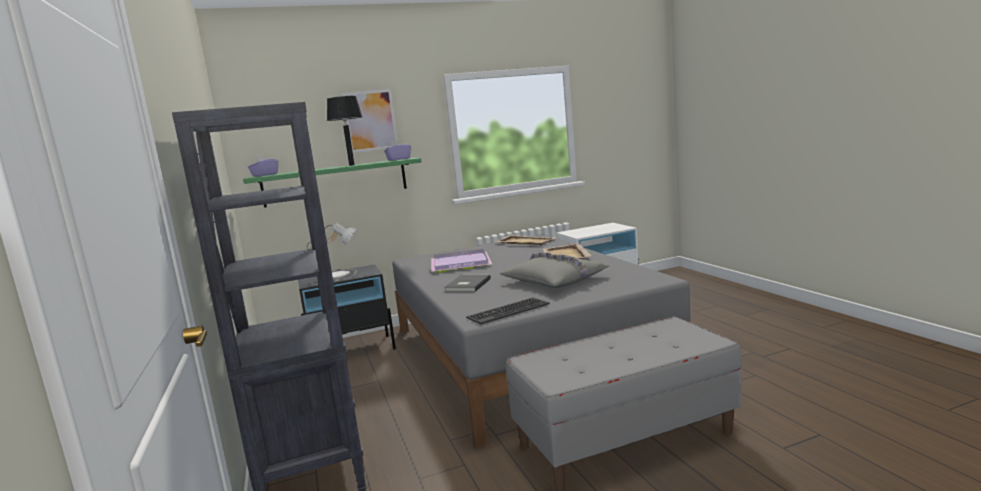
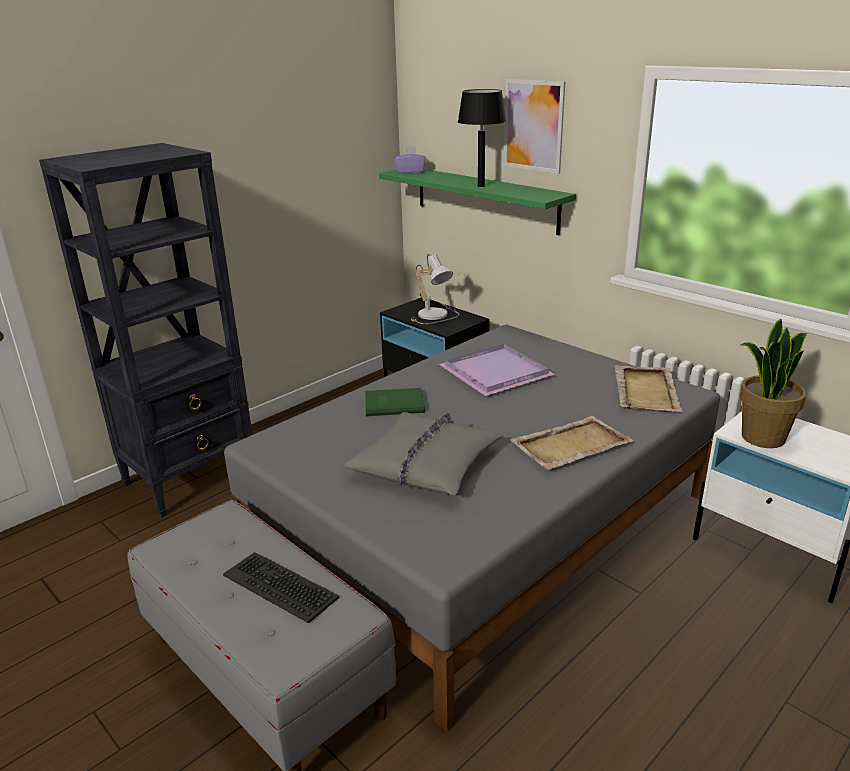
camera: 65 degrees right, 15 degrees up
purple tissue box [384,140,411,160] -> none
grey book [445,275,491,292] -> green book [365,388,425,416]
keyboard [466,298,550,324] -> keyboard moved to [223,552,339,623]
none -> potted plant [739,319,807,448]

